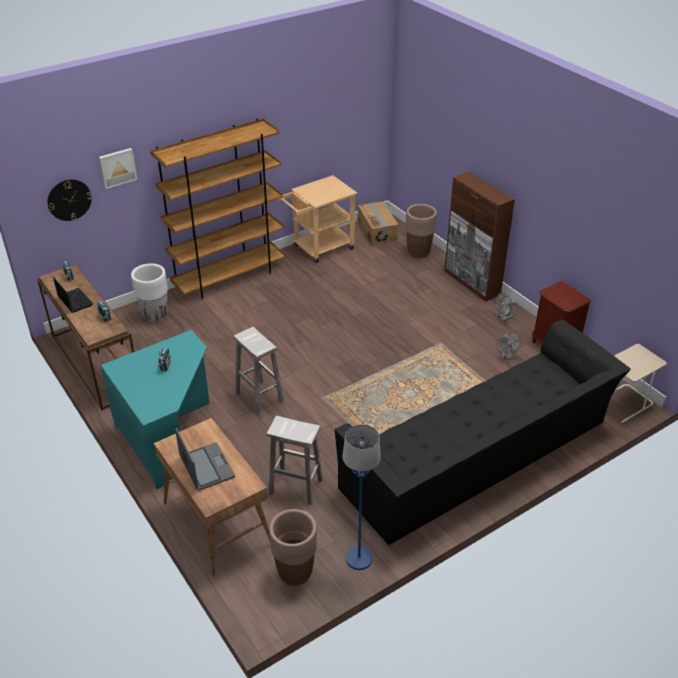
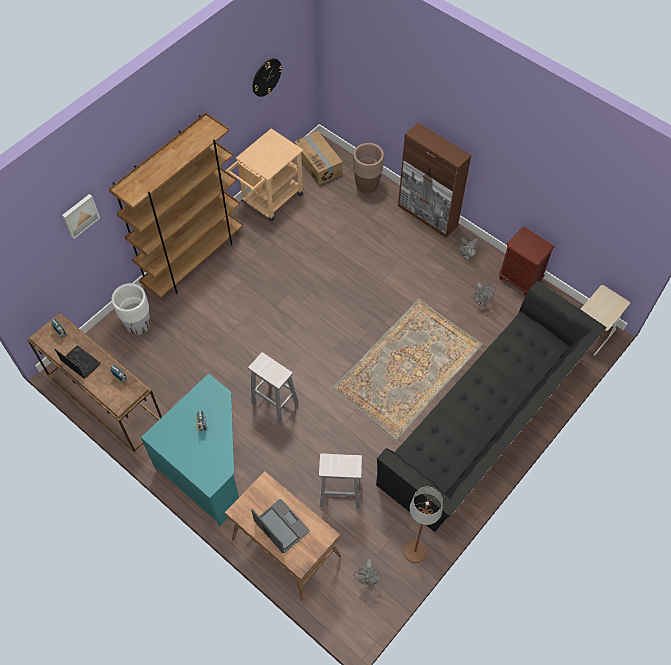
camera: 15 degrees left, 20 degrees up
wall clock [47,179,92,221] -> wall clock moved to [252,58,282,97]
brown planter [269,509,317,586] -> grey fan [354,559,382,585]
blue floor lamp [342,424,381,570] -> brown floor lamp [404,487,443,563]

